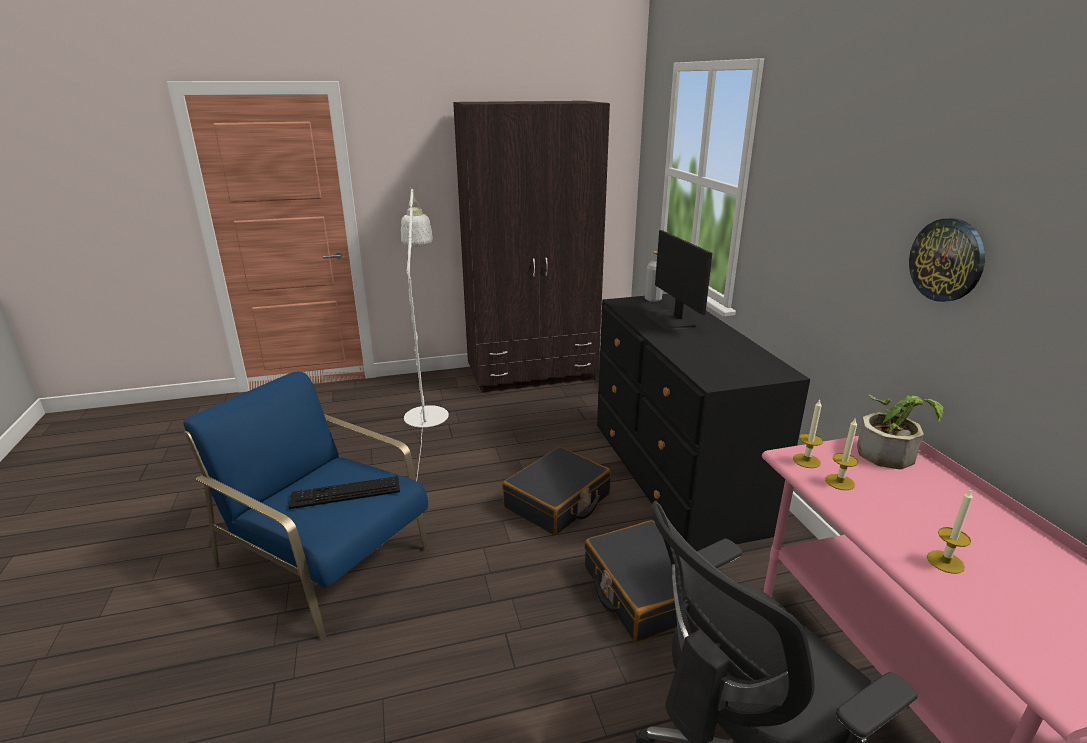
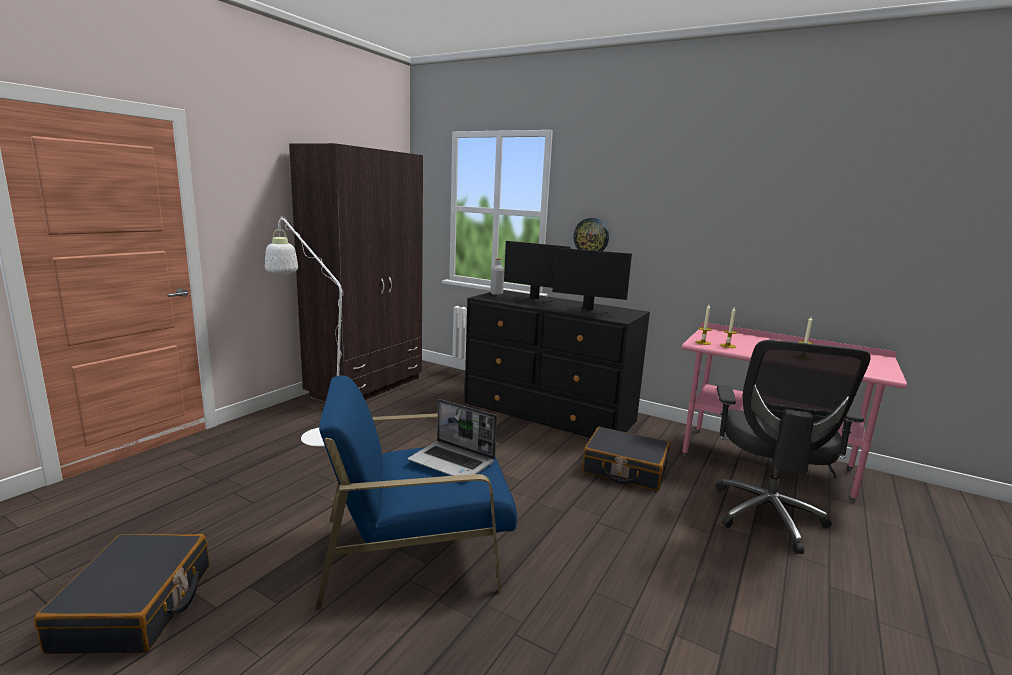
camera: 45 degrees left, 10 degrees down
keyboard [289,476,400,509] -> laptop [408,399,497,476]
black suitcase [502,447,611,535] -> black suitcase moved to [34,534,209,654]
potted plant [857,394,943,469] -> none
wall clock [909,218,985,302] -> wall clock moved to [573,218,609,251]
none -> monitor [552,248,632,318]

